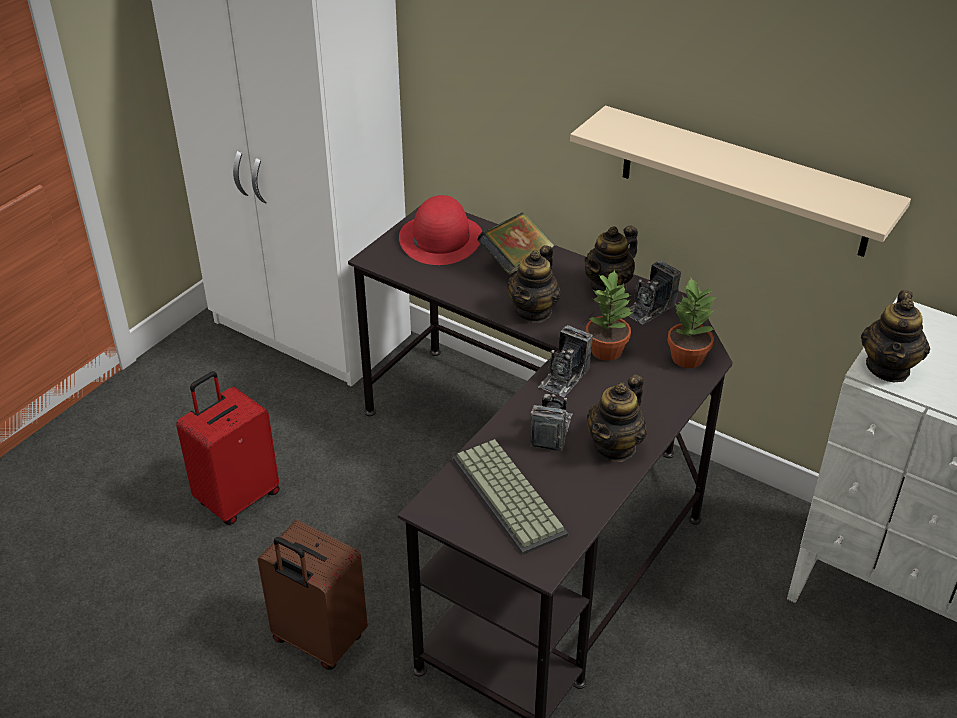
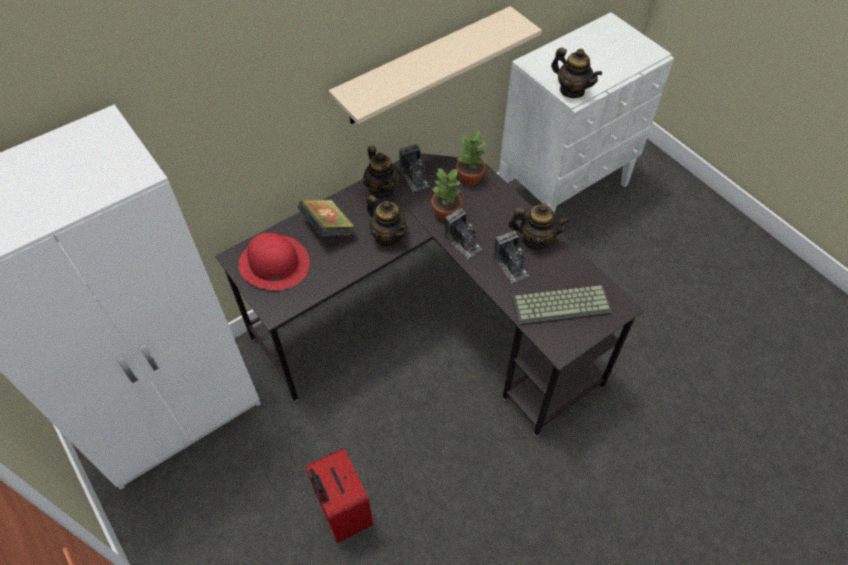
camera: 70 degrees left, 15 degrees up
brown suitcase [258,520,368,670] -> none
camera [530,392,573,451] -> camera turned 150 degrees counterclockwise [494,231,529,284]
teapot [587,374,647,462] -> teapot turned 45 degrees counterclockwise [508,204,571,250]

